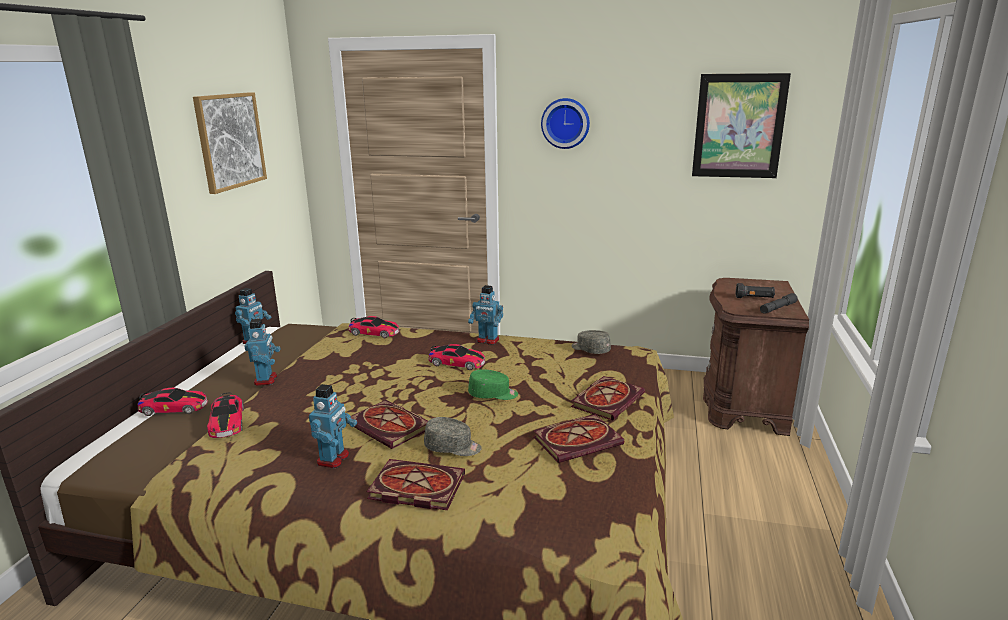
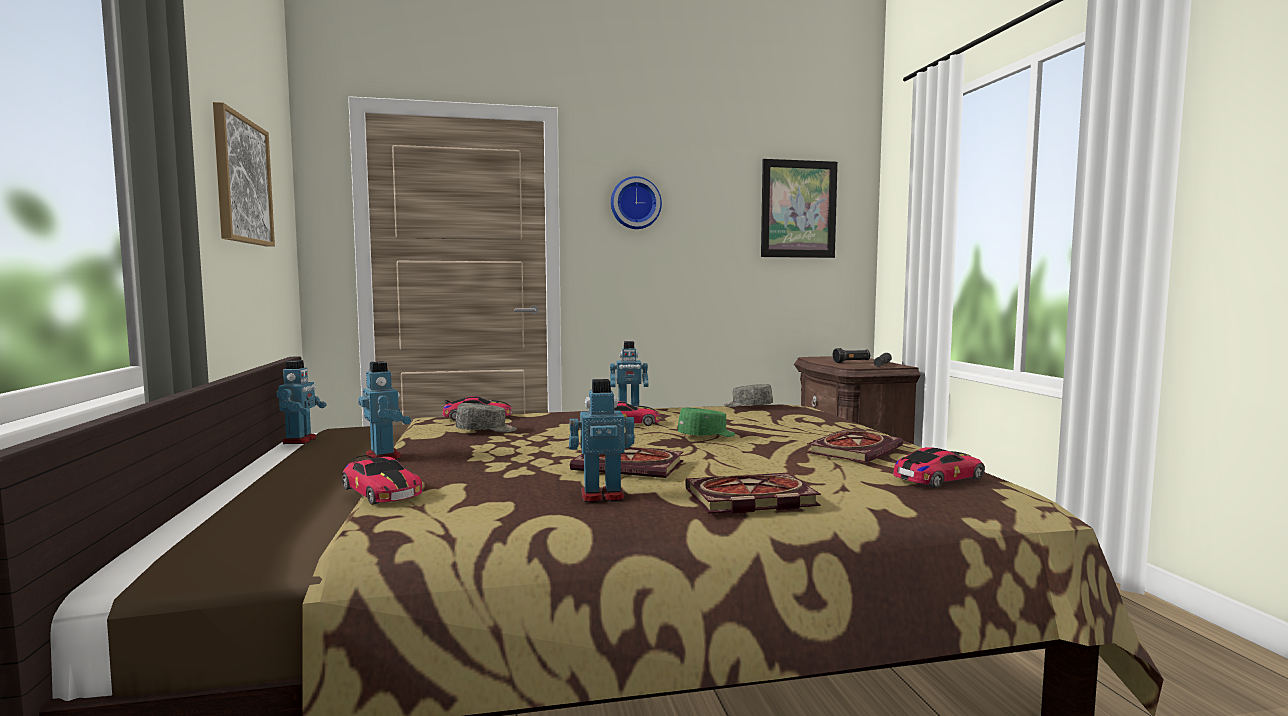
camera: 25 degrees left, 15 degrees down
toy car [138,388,208,416] -> toy car moved to [893,447,985,488]
toy robot [309,384,357,468] -> toy robot turned 90 degrees counterclockwise [569,379,634,503]
grey cap [424,417,482,456] -> grey cap moved to [456,403,517,433]
book [571,376,645,421] -> none

